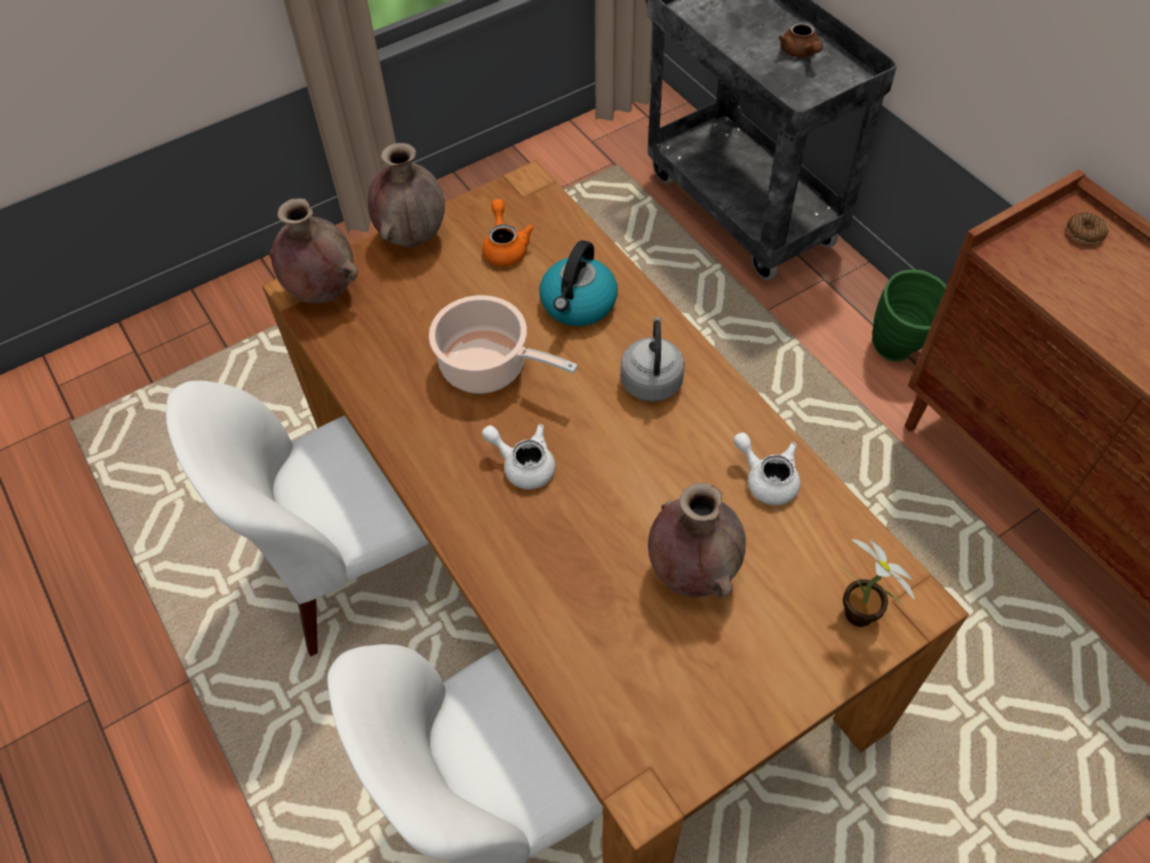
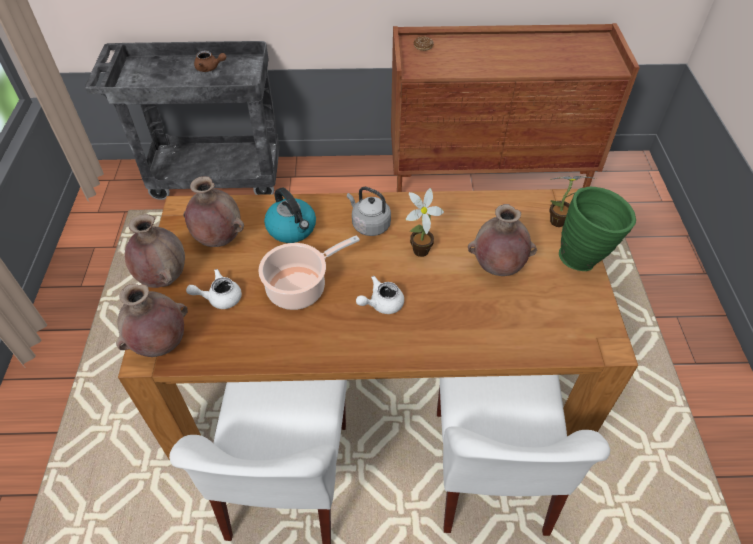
camera: 60 degrees left, 5 degrees down
orange teapot [482,199,534,266] -> brown vase [183,176,244,247]
white teapot [733,432,800,505] -> white teapot moved to [186,269,242,309]
green vase [872,270,947,361] -> green vase moved to [559,187,636,271]
none -> potted plant [406,188,444,257]

